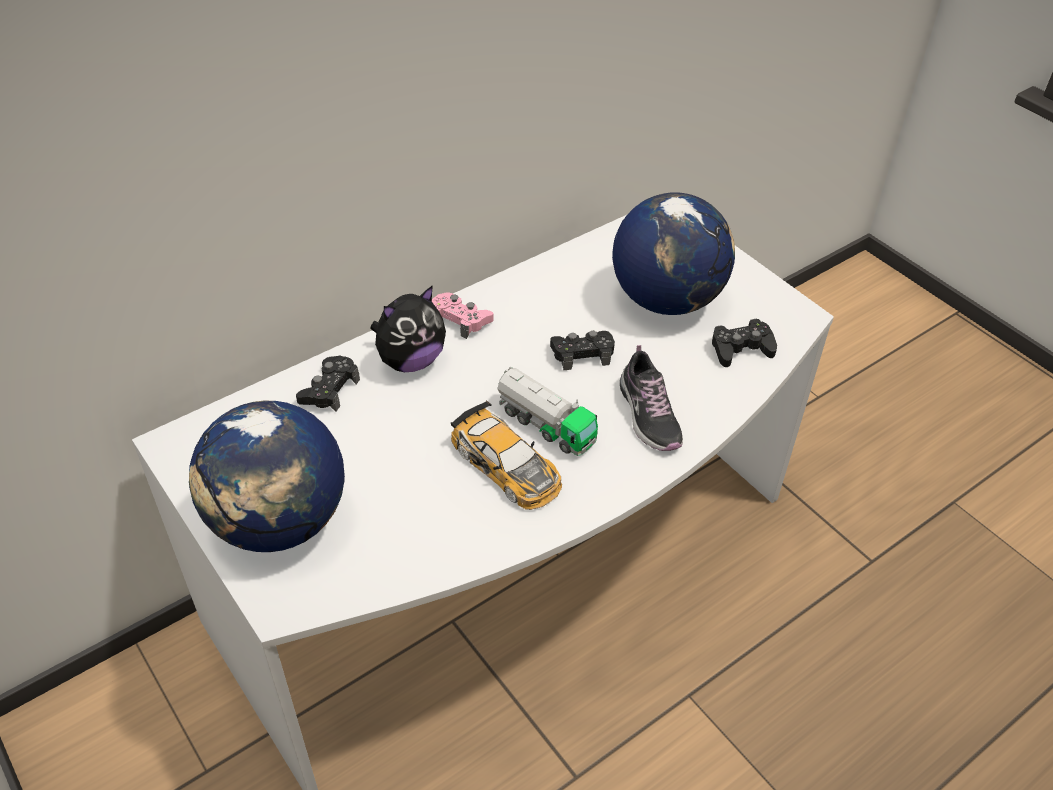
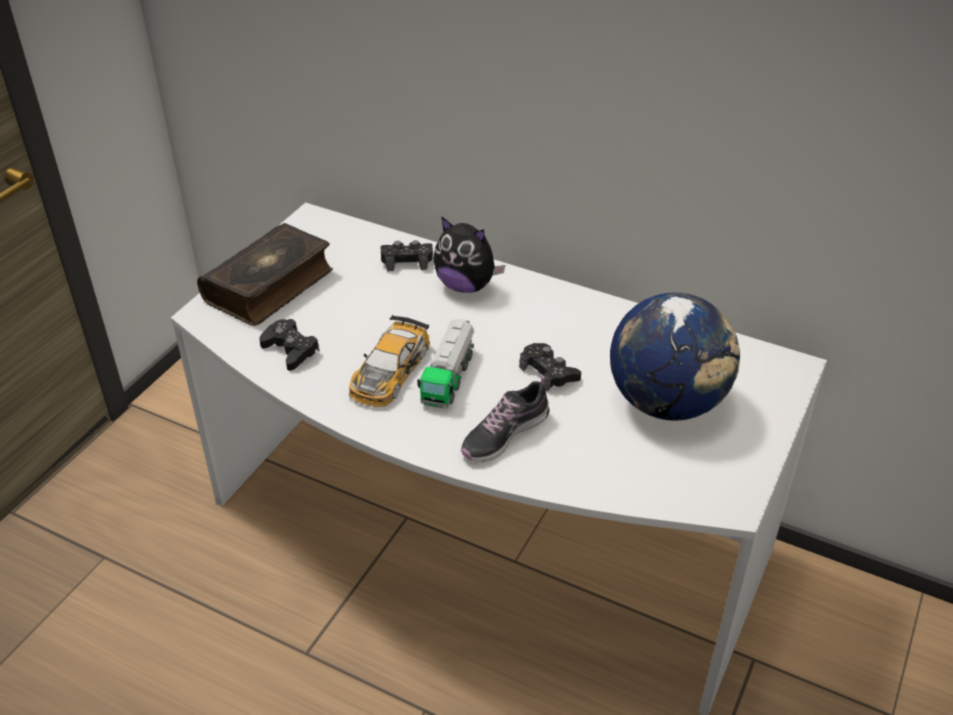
camera: 65 degrees right, 5 degrees down
globe [189,401,345,552] -> book [197,223,333,326]
pink game controller [432,292,494,339] -> none
black game controller [712,319,777,367] -> black game controller moved to [259,319,320,371]

